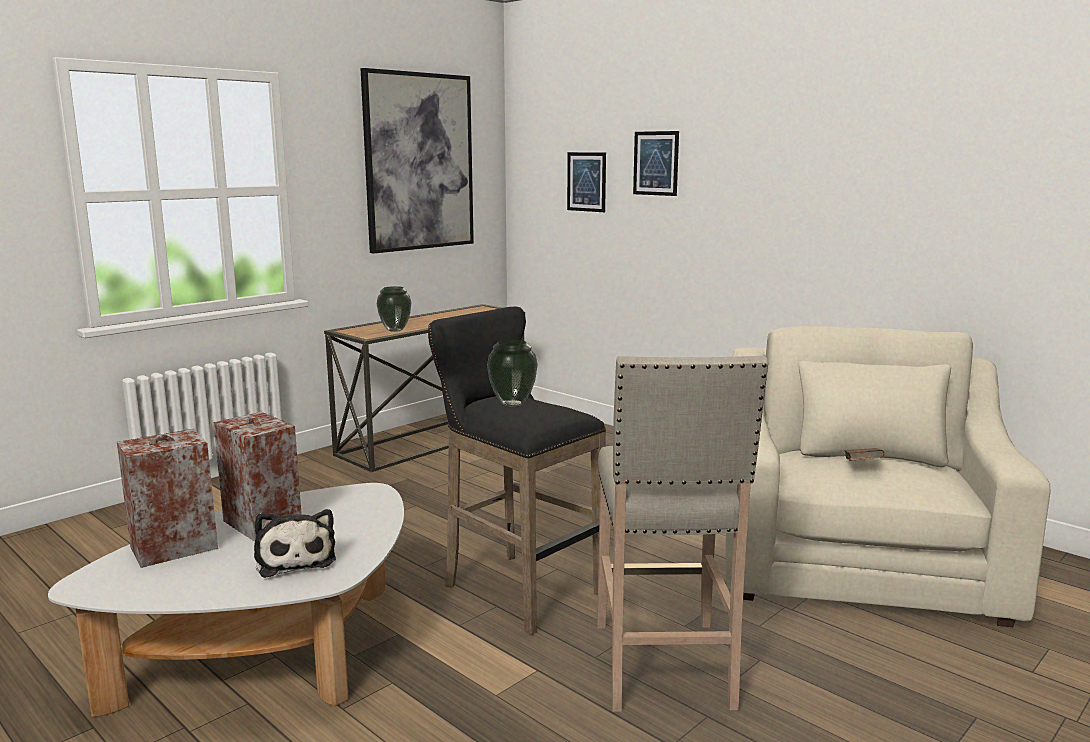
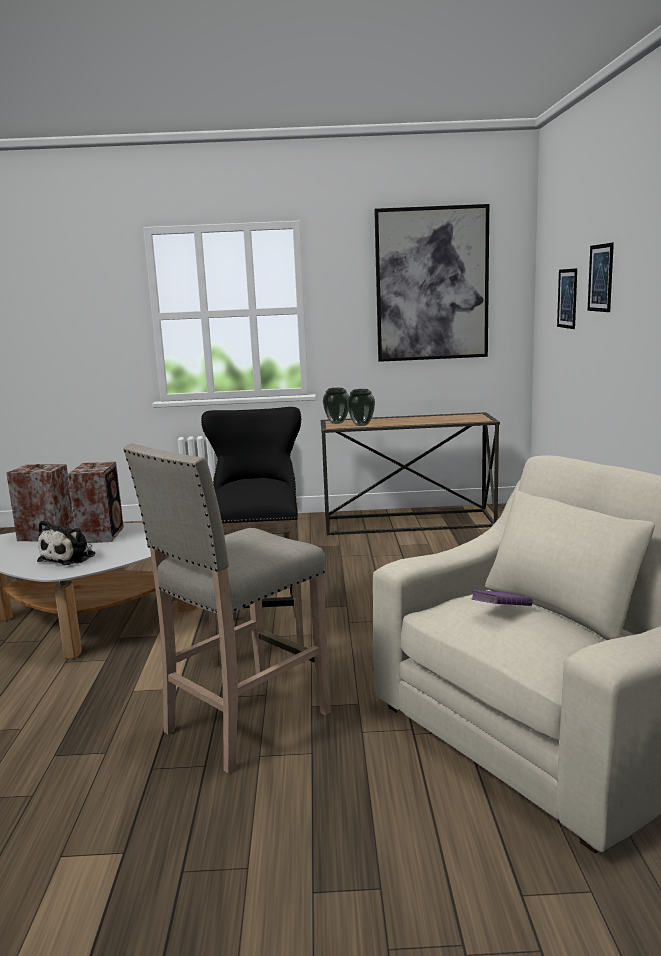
camera: 45 degrees right, 0 degrees up
vase [487,340,538,406] -> vase moved to [323,388,349,424]
brown book [844,448,884,461] -> purple book [471,590,533,606]

